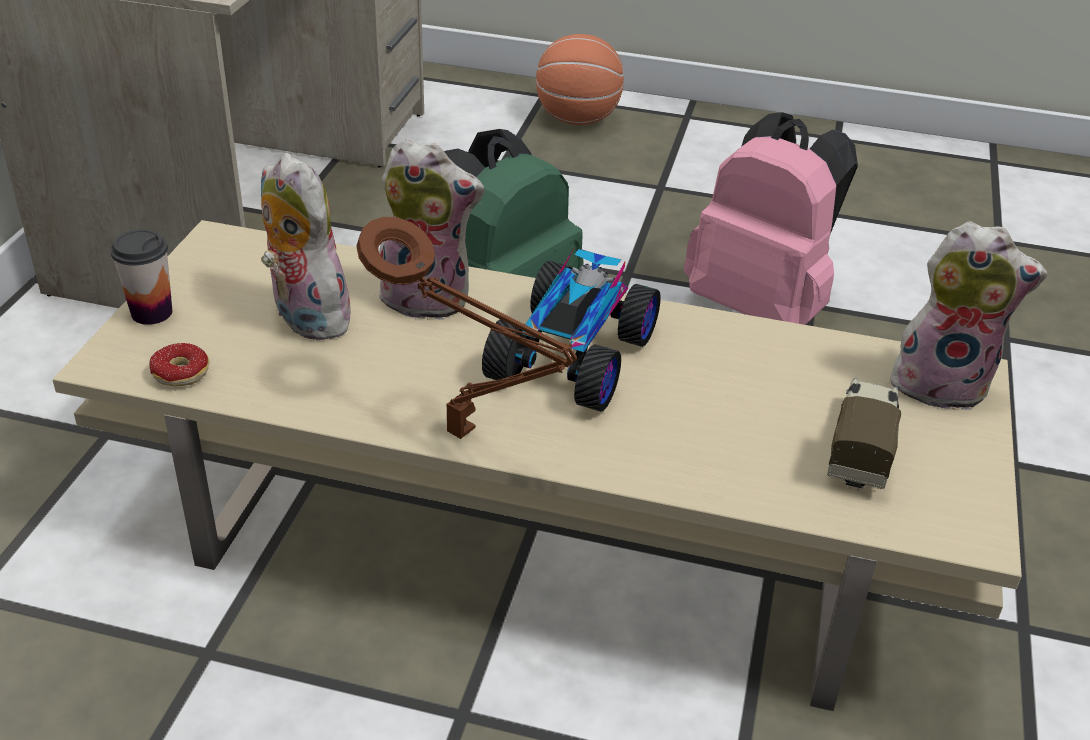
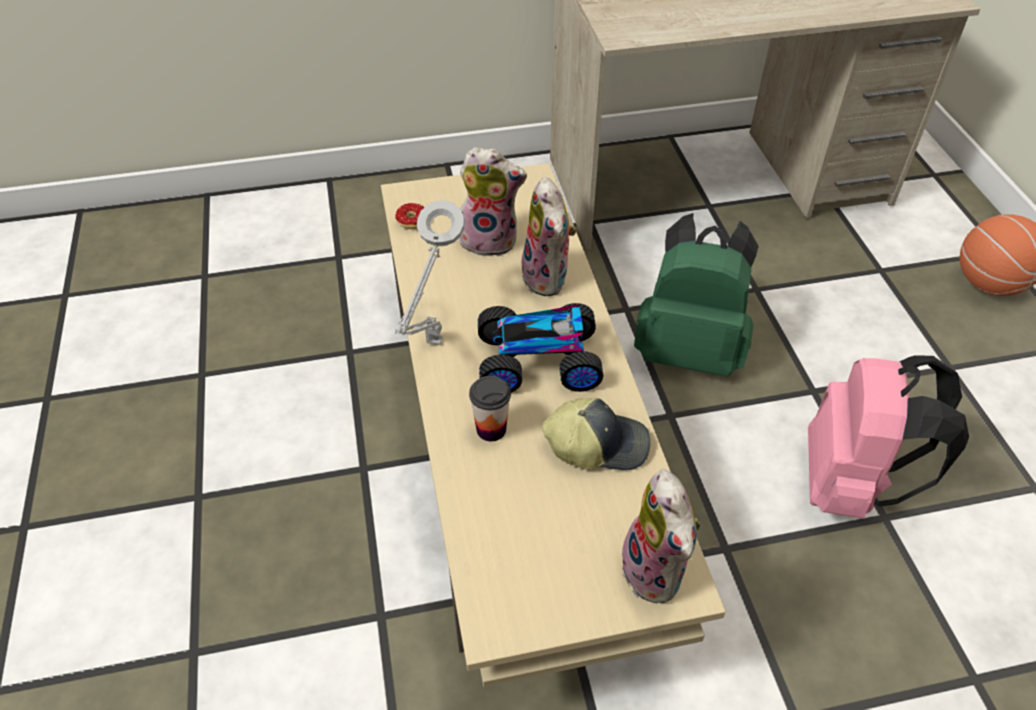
camera: 65 degrees right, 10 degrees up
cup [110,229,172,325] -> cup moved to [469,376,511,441]
plush toy [261,153,358,340] -> plush toy turned 75 degrees clockwise [459,147,527,256]
brown table lamp [356,217,577,439] -> grey table lamp [395,200,465,345]
toy truck [827,378,901,491] -> none
none -> cap [543,398,651,470]

